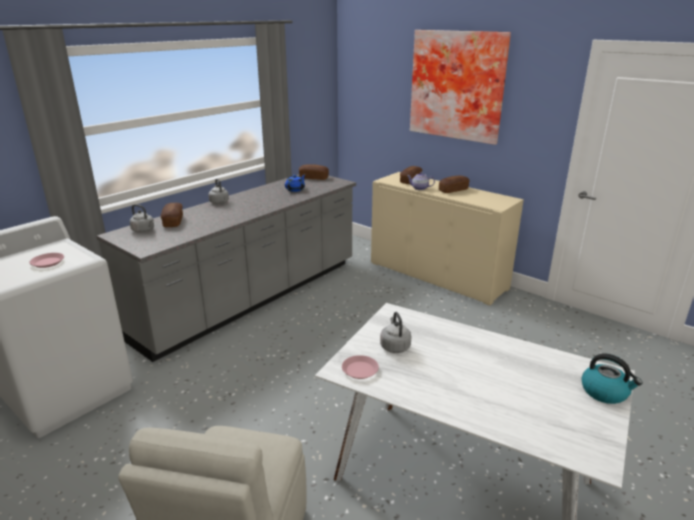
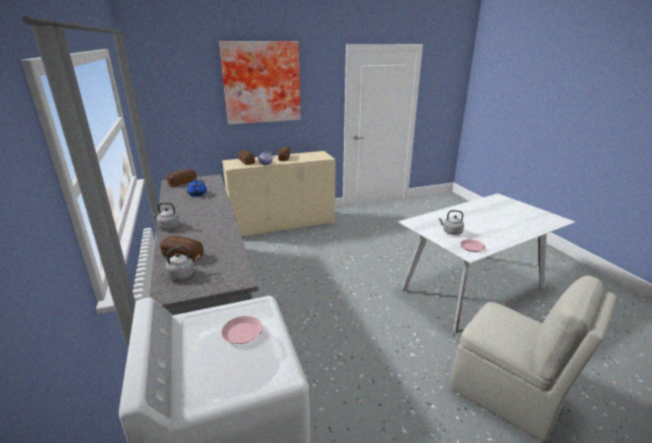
camera: 60 degrees left, 0 degrees up
kettle [581,354,642,404] -> none

